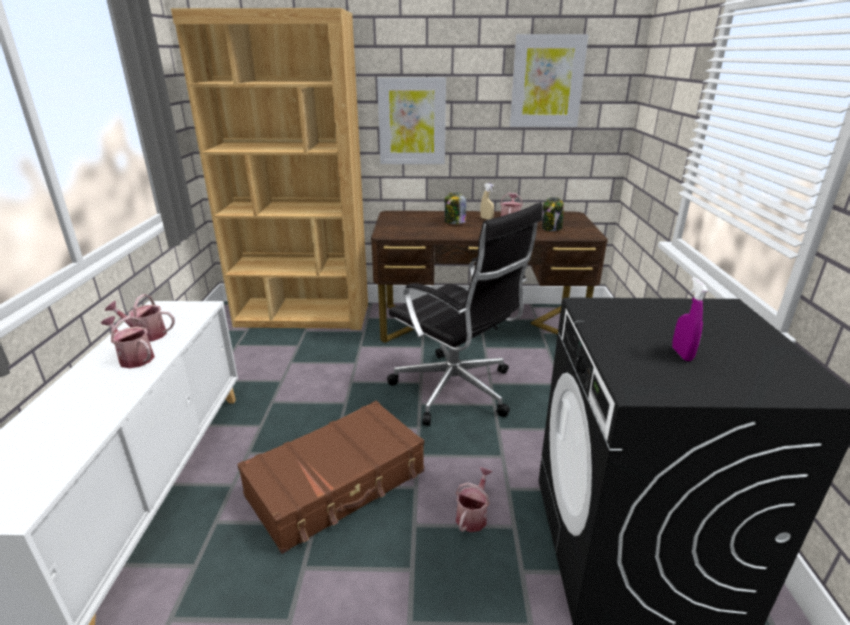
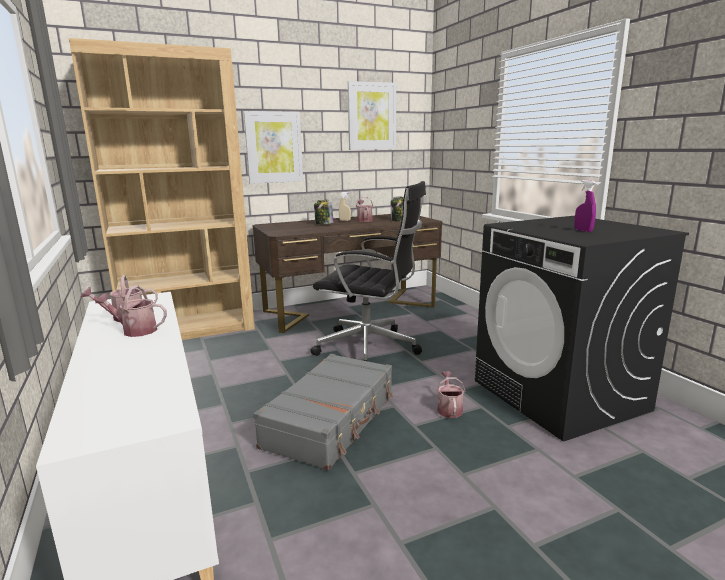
camera: 25 degrees left, 10 degrees down
brown suitcase [237,401,424,554] -> grey suitcase [254,354,393,470]

